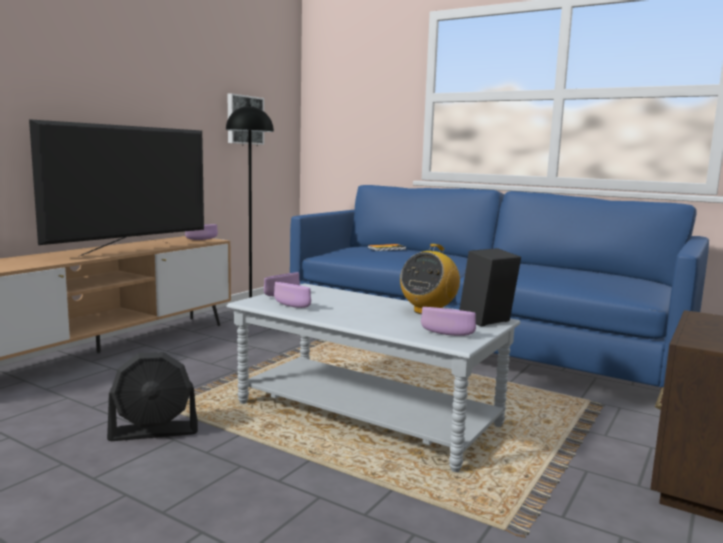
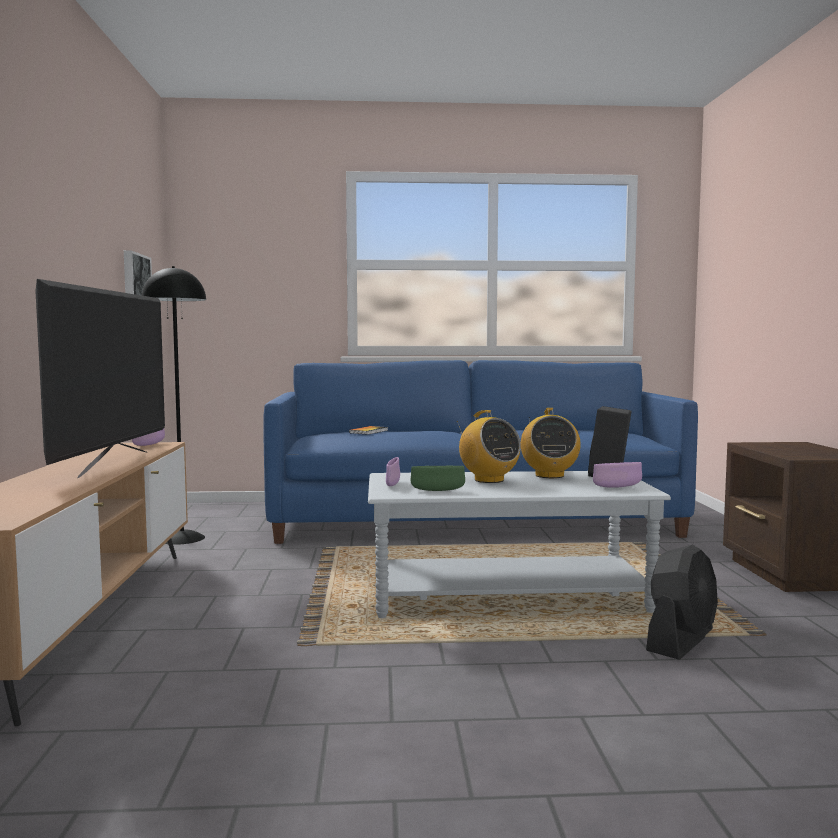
camera: 35 degrees left, 5 degrees down
black fan [107,352,198,441] -> black fan moved to [646,544,718,660]
purple bowl [274,282,311,308] -> green bowl [410,466,465,491]
none -> radio [457,410,521,483]

